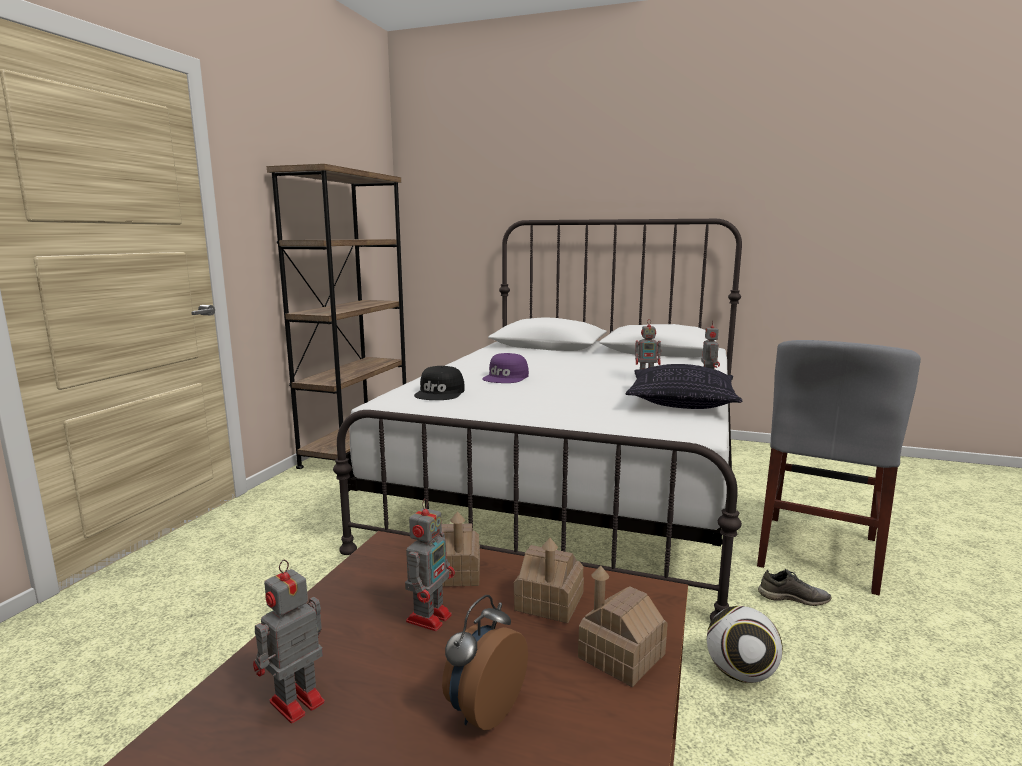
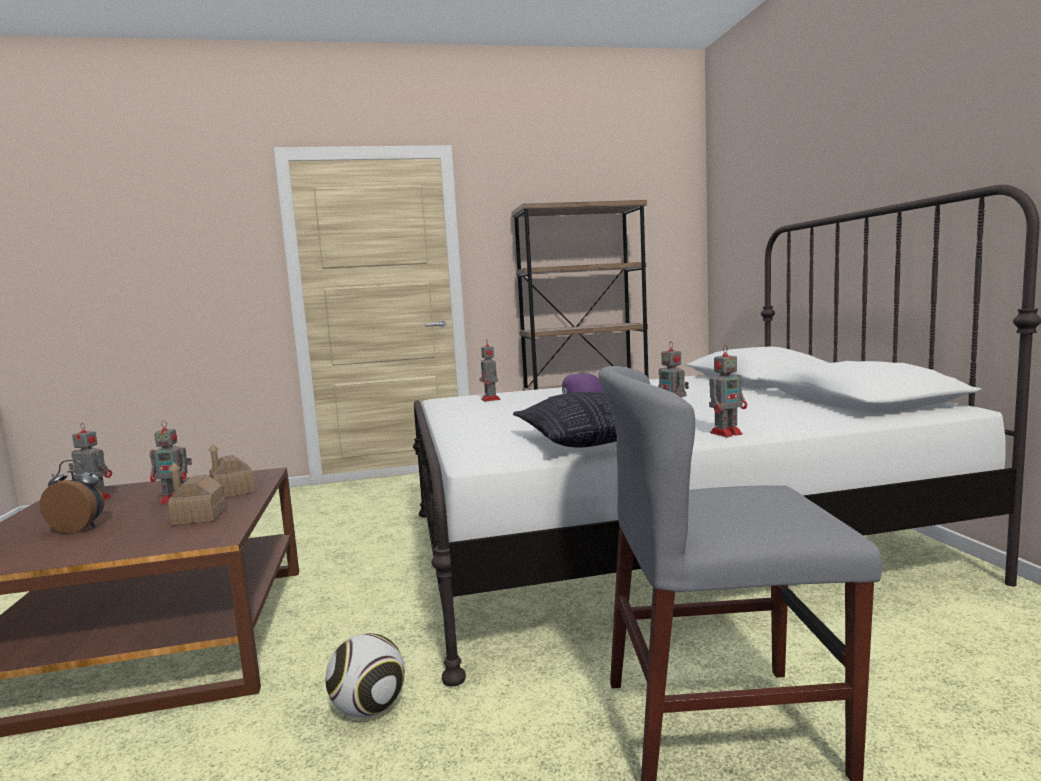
camera: 60 degrees right, 5 degrees down
black cap [414,366,465,400] -> toy robot [479,340,501,402]
toy house [578,565,668,687] -> none
grey shoe [758,569,832,606] -> none

